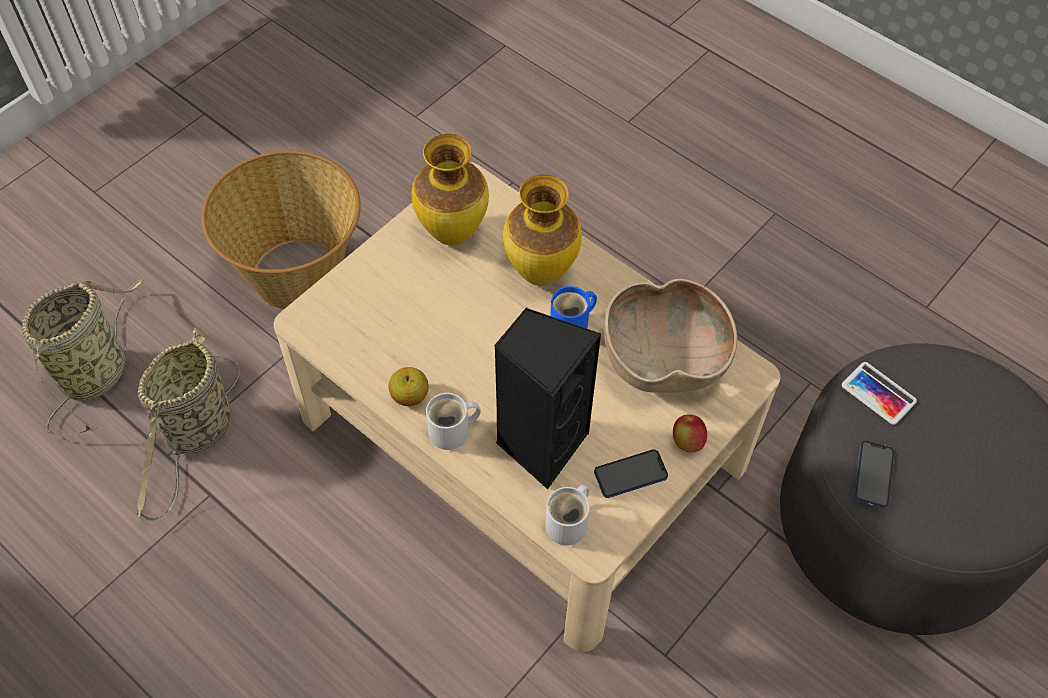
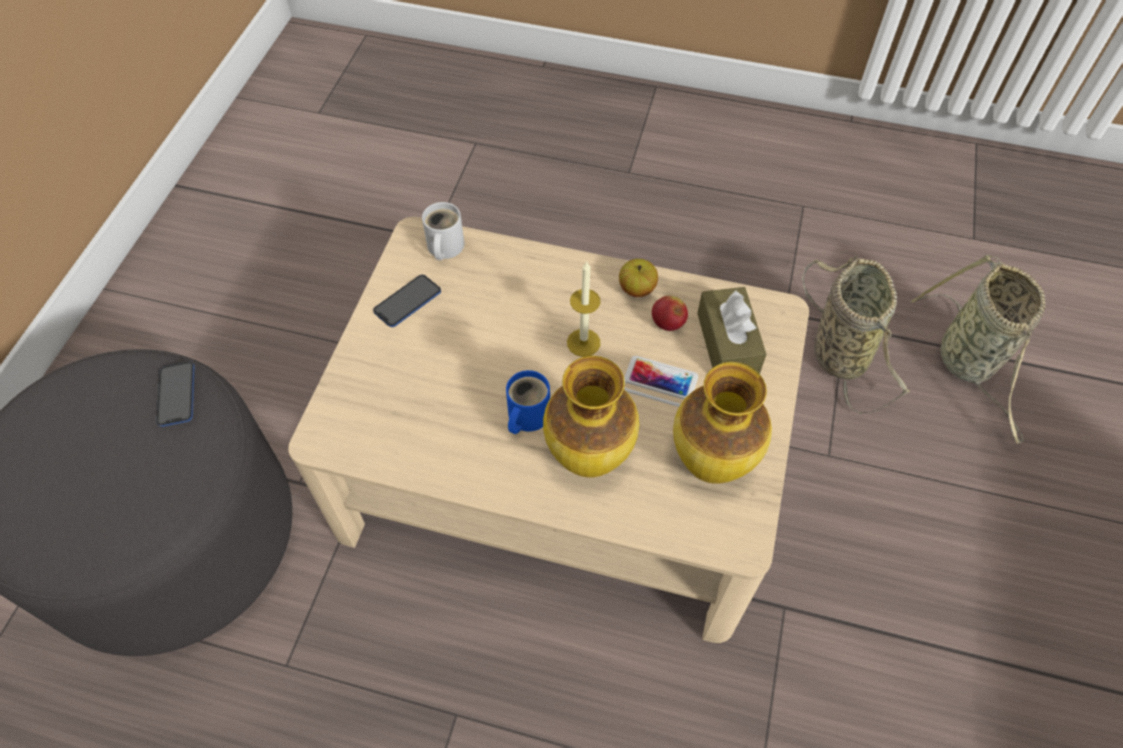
camera: 155 degrees right, 0 degrees up
basket [202,150,361,310] -> none
white mug [426,393,481,450] -> none
black speaker [494,308,601,489] -> none
brown bowl [604,279,738,393] -> none
apple [673,414,707,453] -> apple moved to [652,296,688,331]
phone [842,362,917,425] -> phone moved to [624,356,698,407]
none -> candle [567,261,600,357]
none -> brown tissue box [697,287,767,374]

